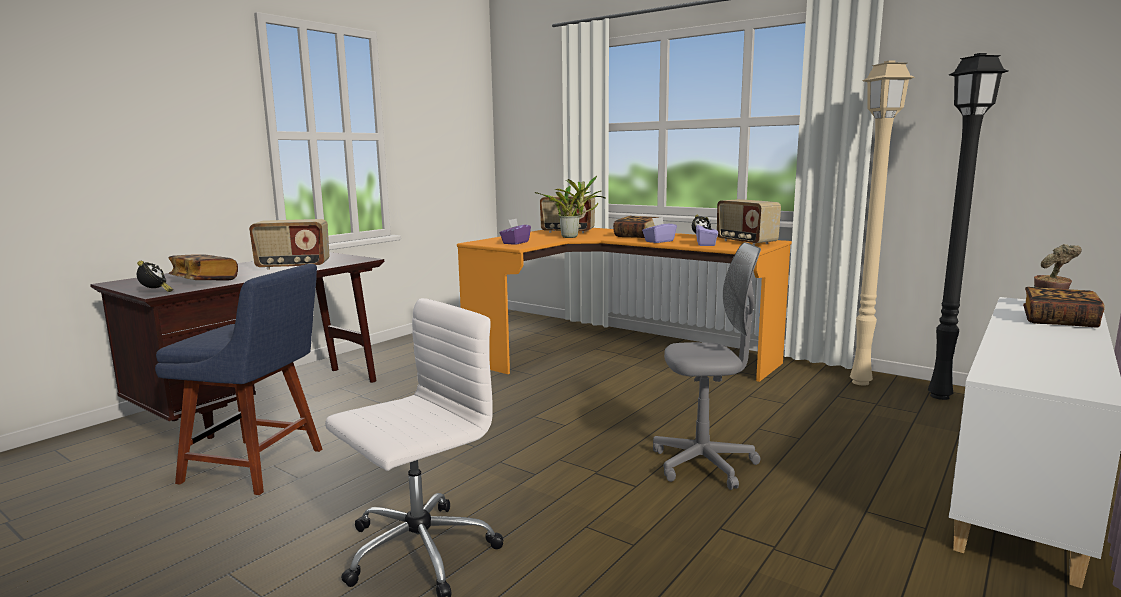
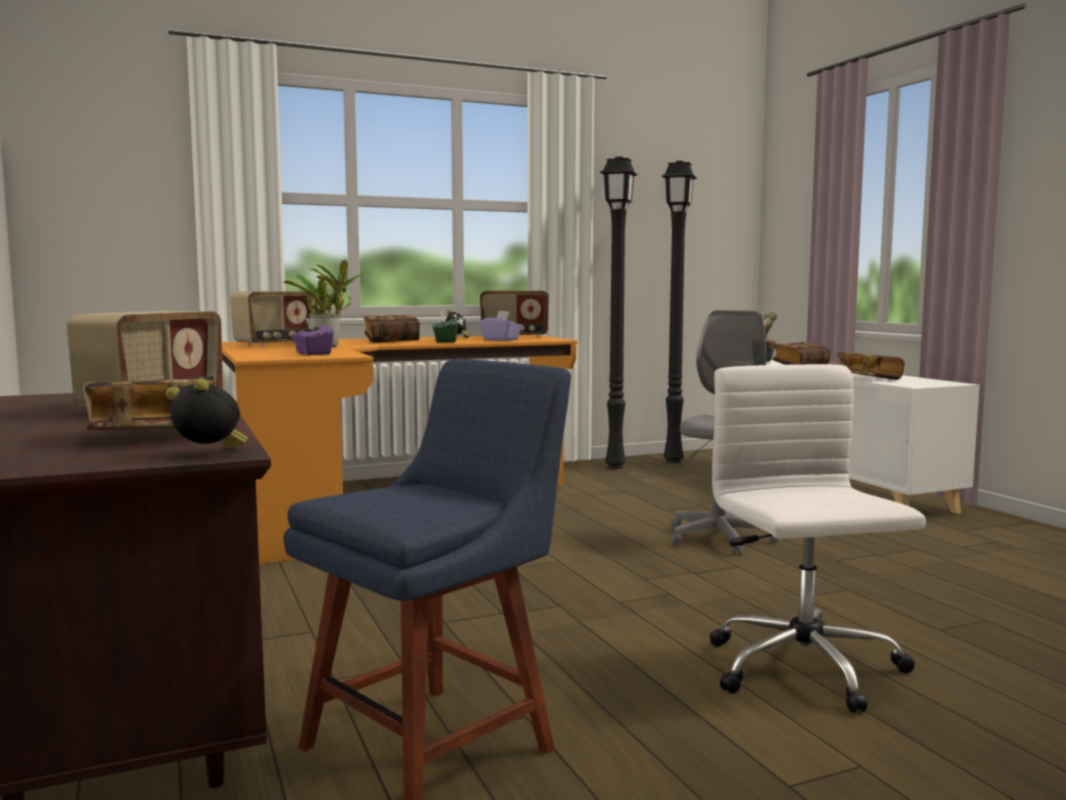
camera: 60 degrees left, 5 degrees down
purple tissue box [642,217,677,243] -> green tissue box [432,312,458,343]
beige floor lamp [850,60,915,386] -> black floor lamp [600,157,638,469]
none -> book [837,352,905,380]

